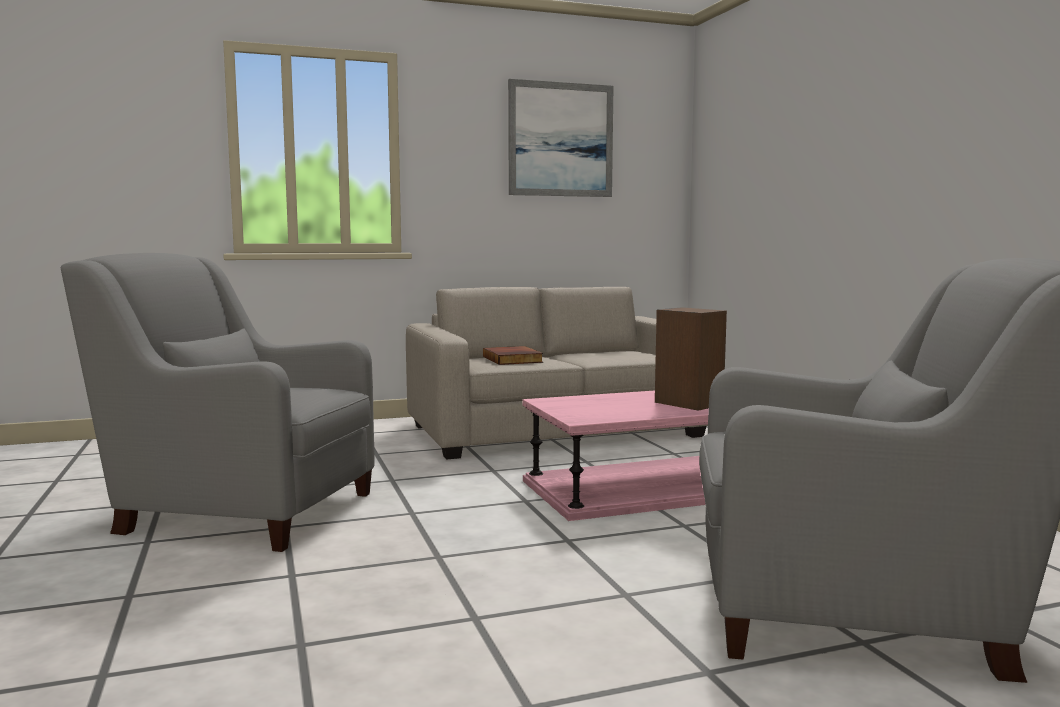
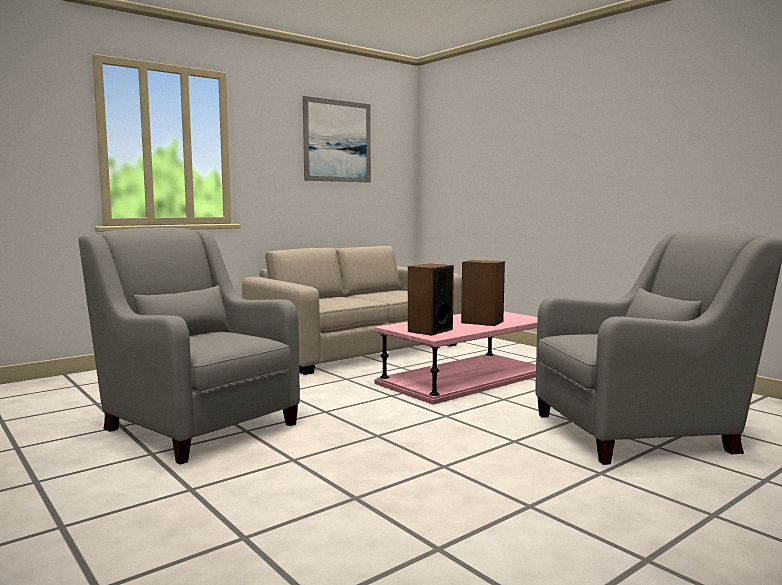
camera: 20 degrees left, 0 degrees up
grey armchair [61,253,375,552] -> grey armchair turned 45 degrees clockwise [79,228,300,465]
book [483,346,543,365] -> none
none -> speaker [408,264,454,336]

